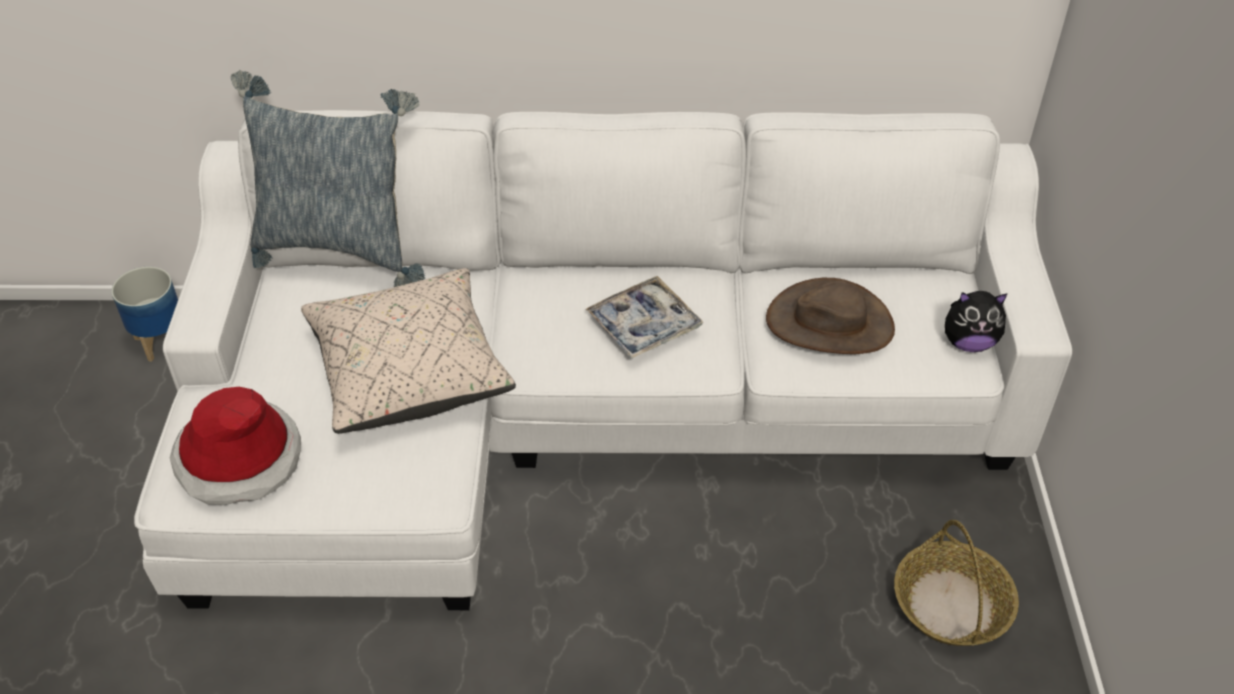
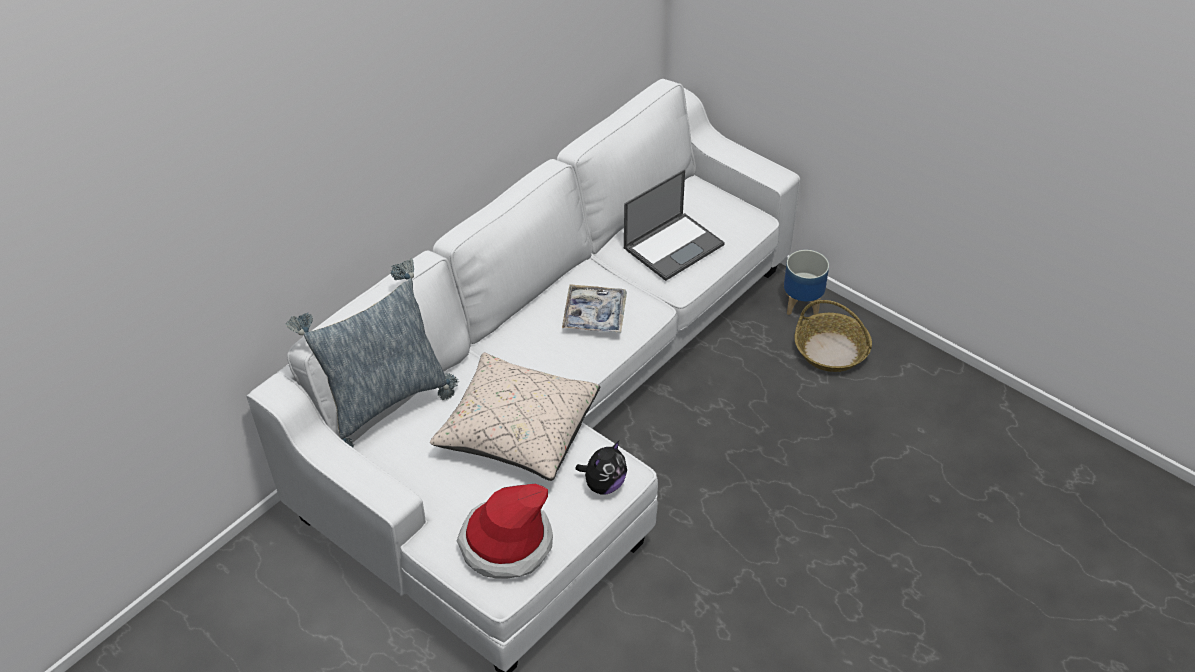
camera: 50 degrees left, 0 degrees up
planter [111,267,178,362] -> planter moved to [784,250,829,315]
brown hat [766,278,895,354] -> laptop [624,169,725,281]
plush toy [945,291,1008,352] -> plush toy moved to [575,441,627,495]

